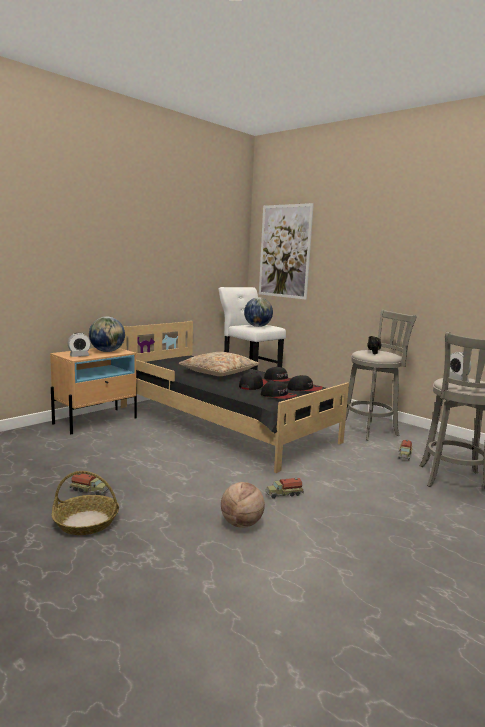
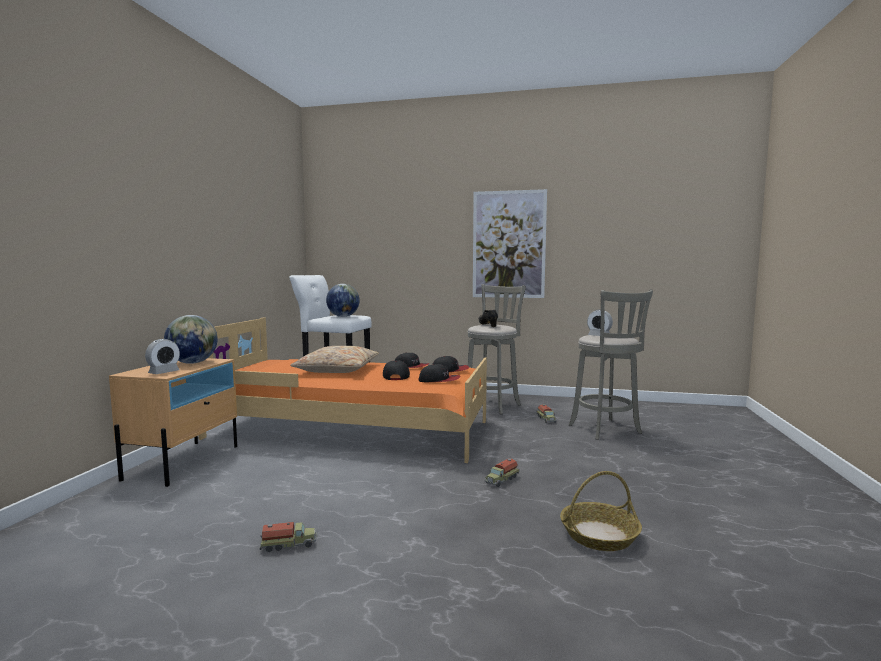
camera: 30 degrees left, 5 degrees down
basket [51,471,119,535] -> basket moved to [560,471,642,551]
black bed [120,321,349,473] -> orange bed [198,318,487,463]
basketball [221,482,265,528] -> none
picture [259,203,314,300] -> picture moved to [473,189,547,298]

